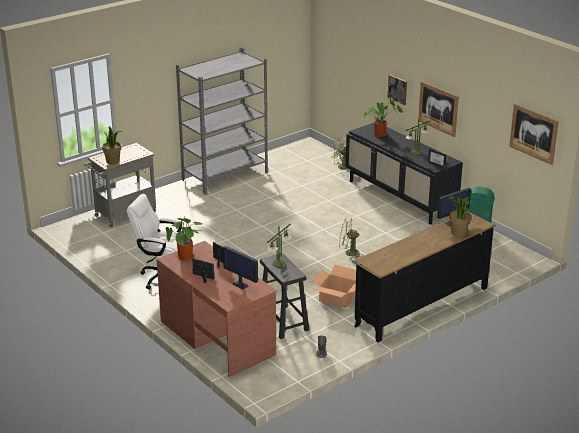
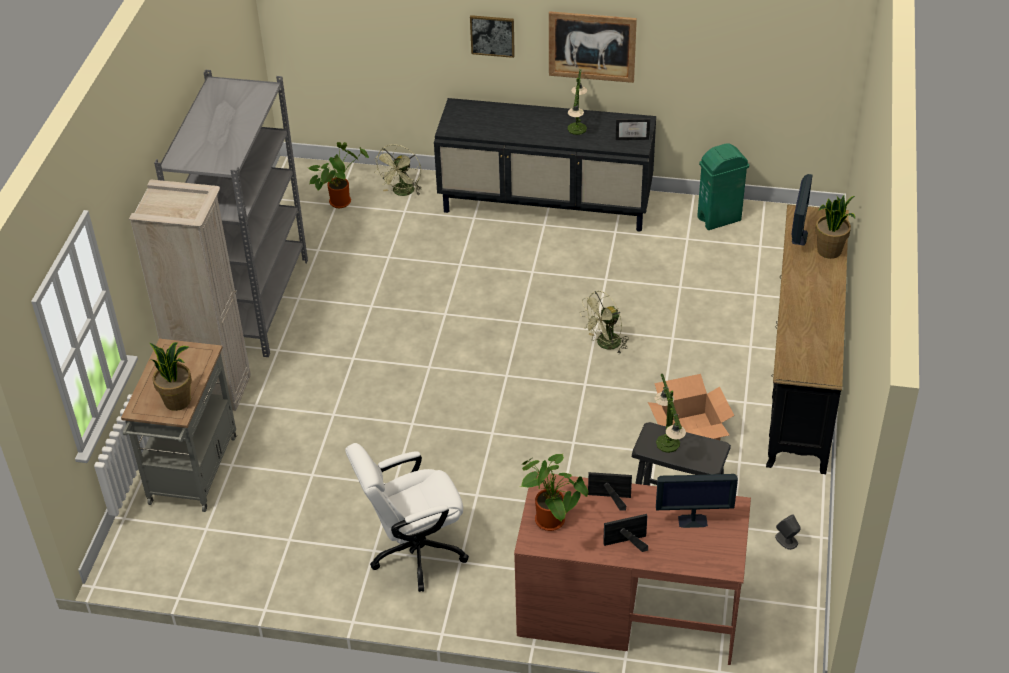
camera: 40 degrees left, 15 degrees up
potted plant [364,99,403,137] -> potted plant moved to [308,142,369,208]
picture [509,104,559,165] -> none
none -> beige cabinet [129,179,251,411]

